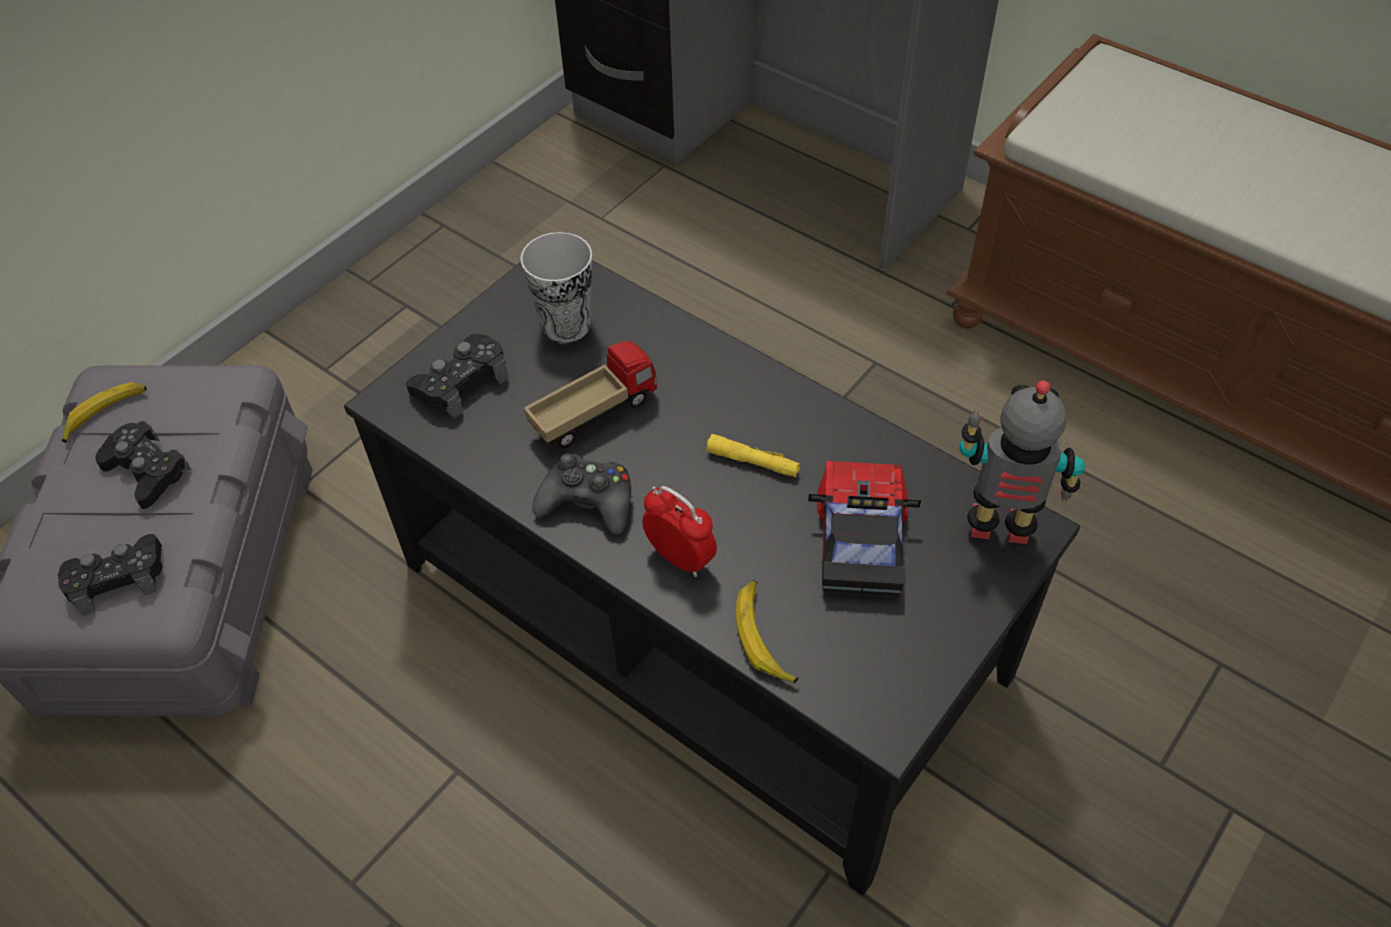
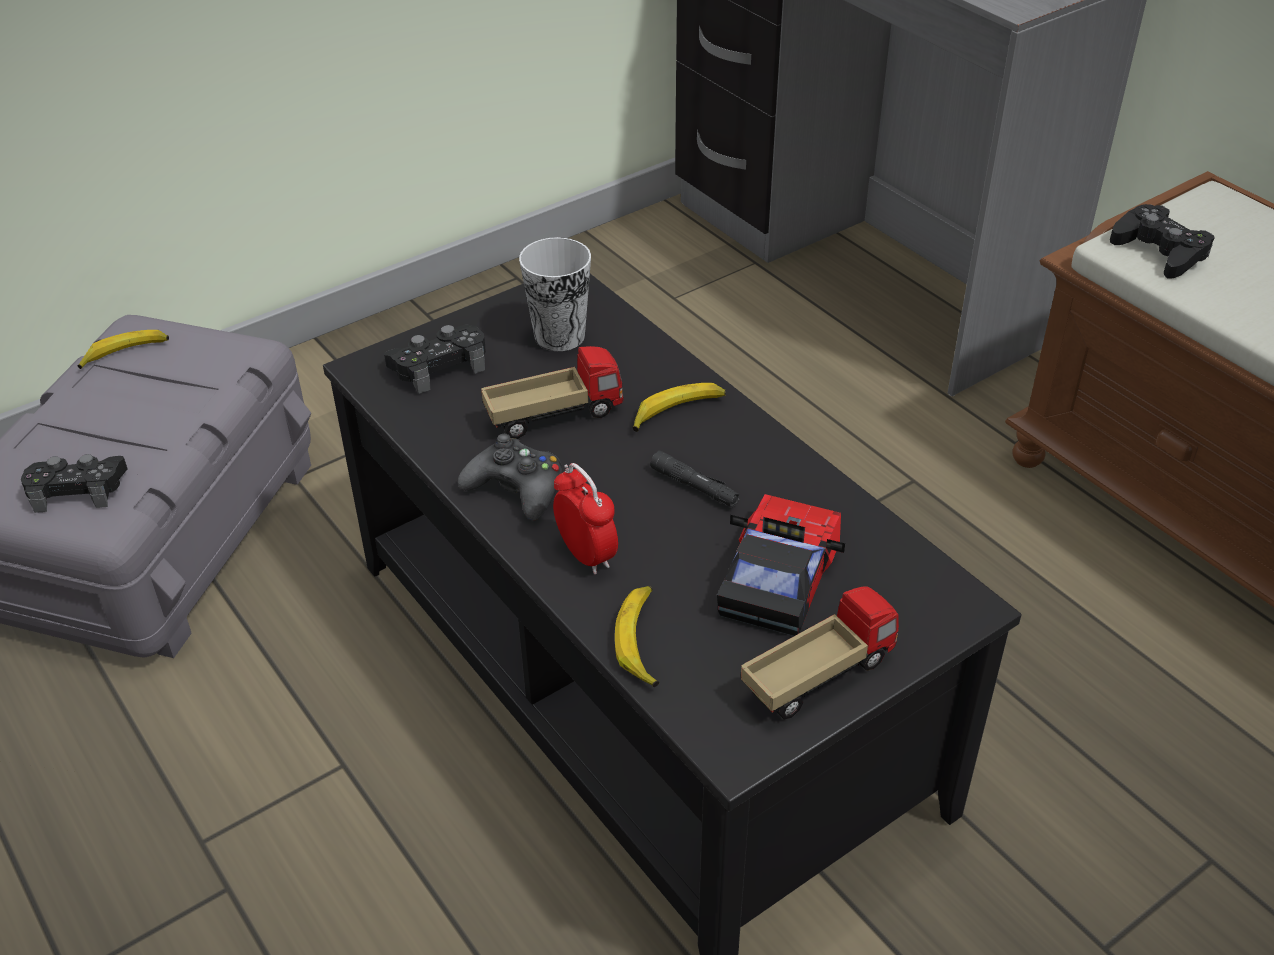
camera: 15 degrees right, 10 degrees down
black game controller [95,421,191,509] -> black game controller moved to [1110,204,1215,279]
yellow flashlight [706,434,800,477] -> black flashlight [650,451,739,507]
toy robot [959,380,1085,544] -> none
none -> banana [633,383,726,432]
none -> toy truck [741,586,899,720]

